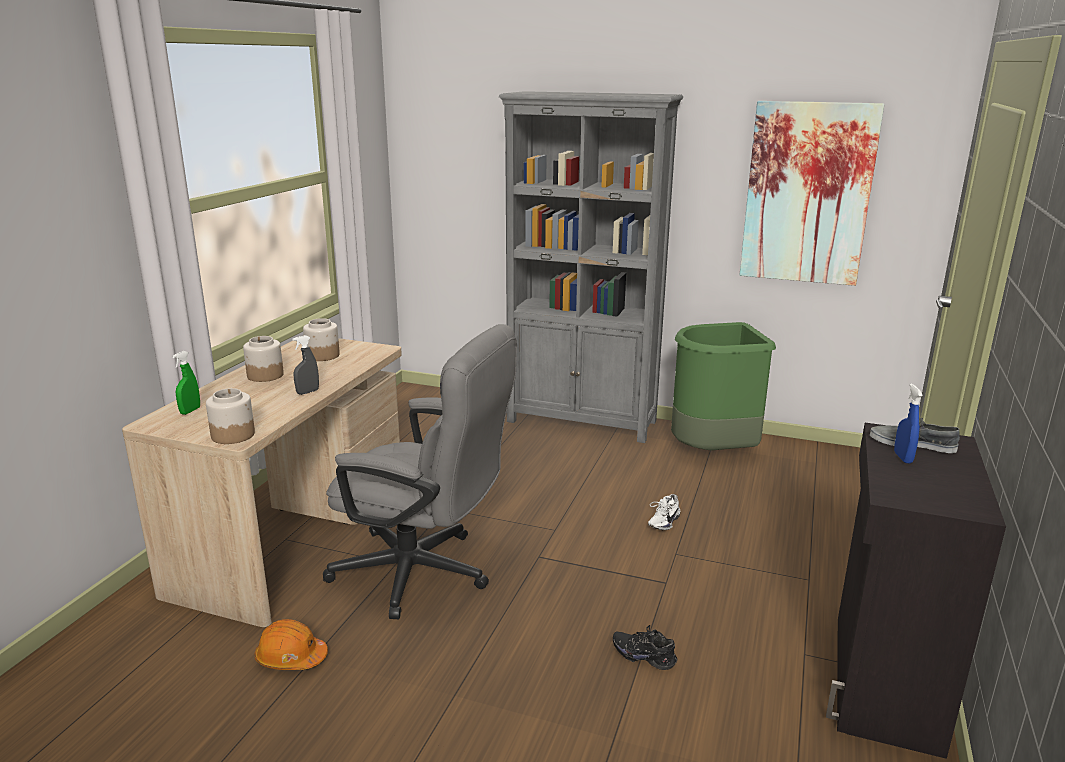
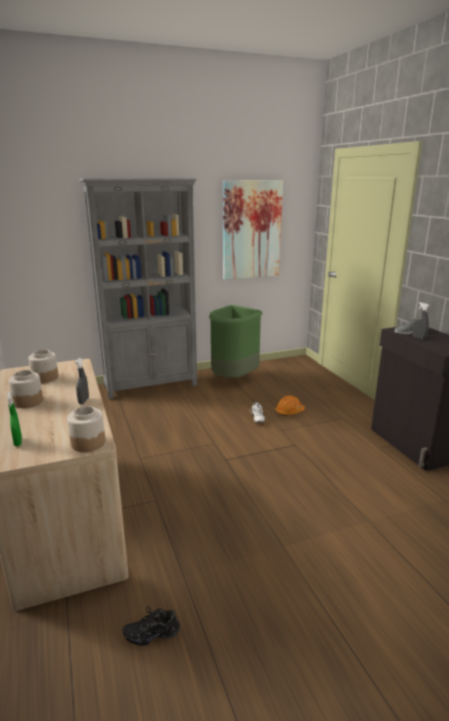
camera: 40 degrees left, 0 degrees up
orange hard hat [255,619,328,670] -> orange hard hat moved to [275,395,305,416]
grey office chair [323,324,517,619] -> none
black shoe [613,625,677,670] -> black shoe moved to [123,606,180,646]
blue spray bottle [894,384,923,463] -> grey spray bottle [412,302,429,339]

